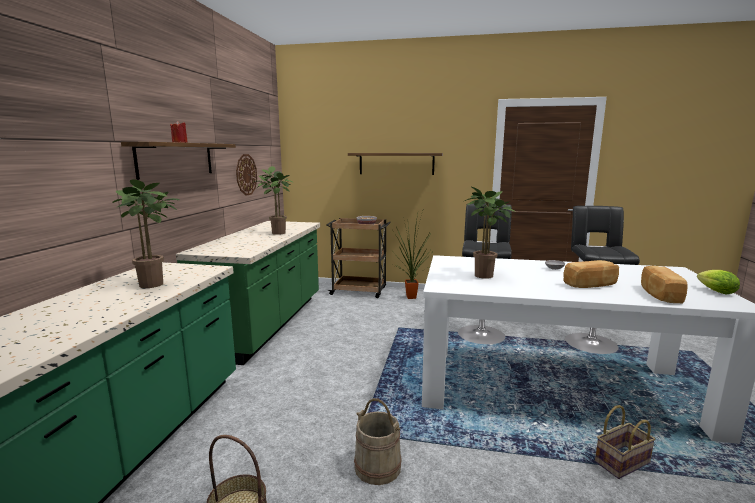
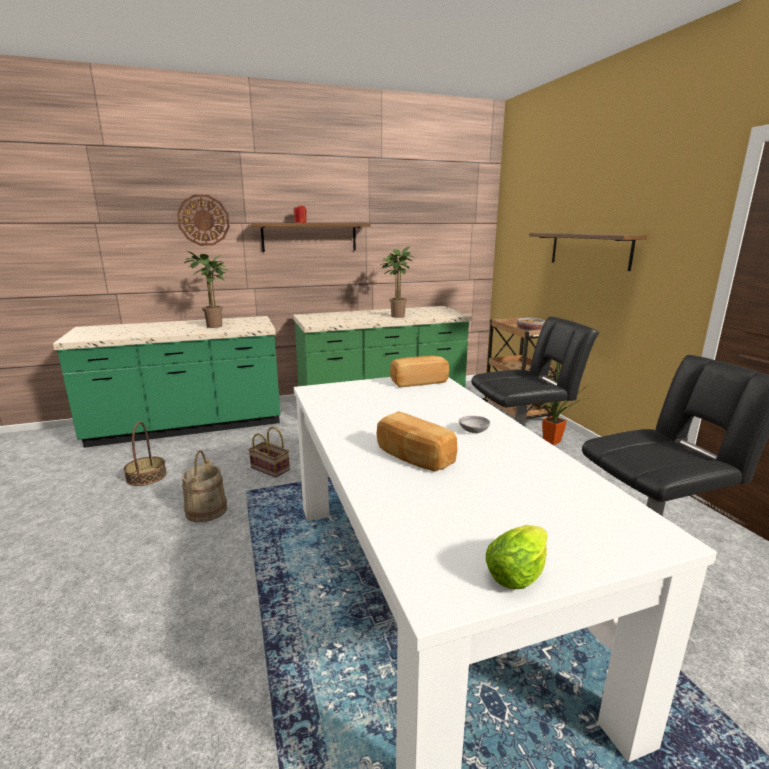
camera: 60 degrees right, 5 degrees up
wall clock [236,154,257,196] -> wall clock moved to [177,194,230,246]
potted plant [465,186,515,279] -> none
basket [595,405,656,479] -> basket moved to [248,427,290,478]
bread [641,266,688,304] -> bread moved to [390,356,449,387]

